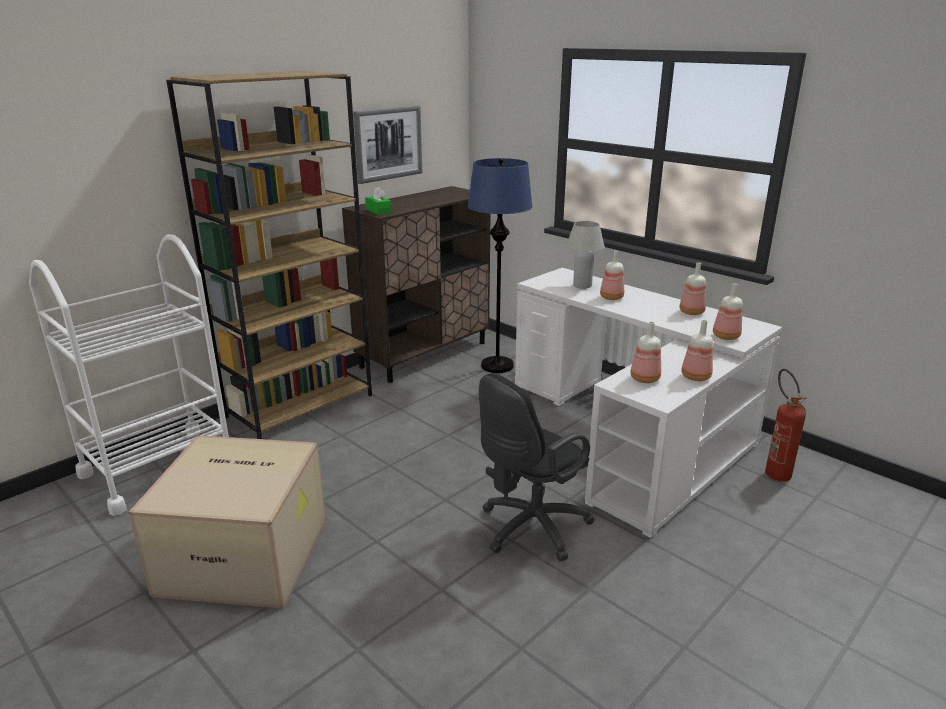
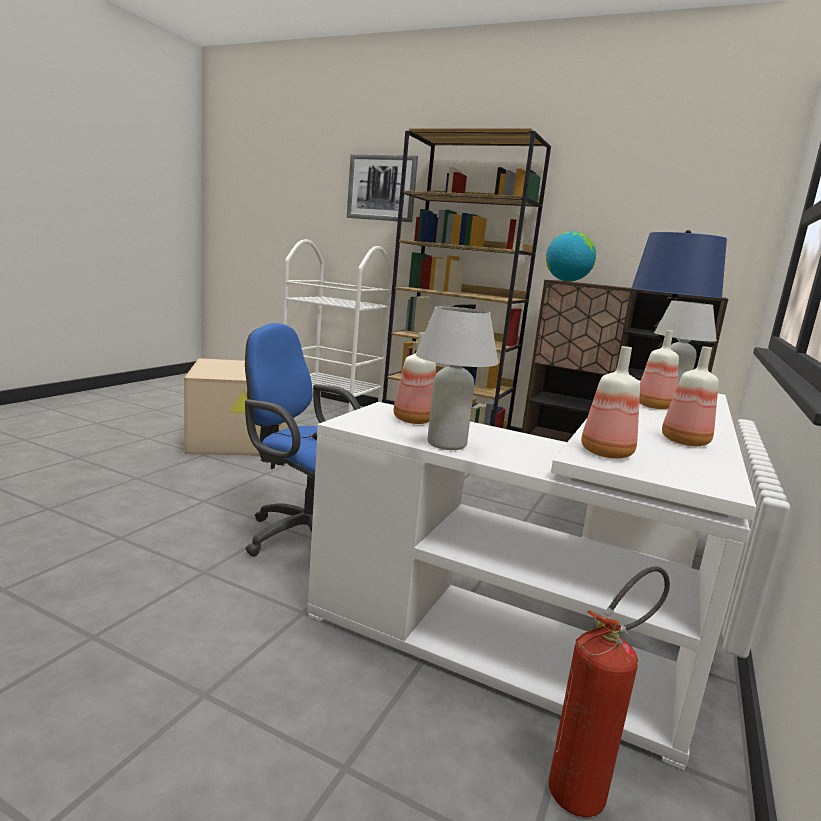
camera: 70 degrees right, 10 degrees down
picture [353,106,422,184] -> picture moved to [347,154,418,222]
green tissue box [365,187,392,215] -> globe [546,231,596,281]
black office chair [479,373,595,562] -> blue office chair [245,323,361,557]
bottle [681,320,713,381] -> white table lamp [416,306,498,450]

